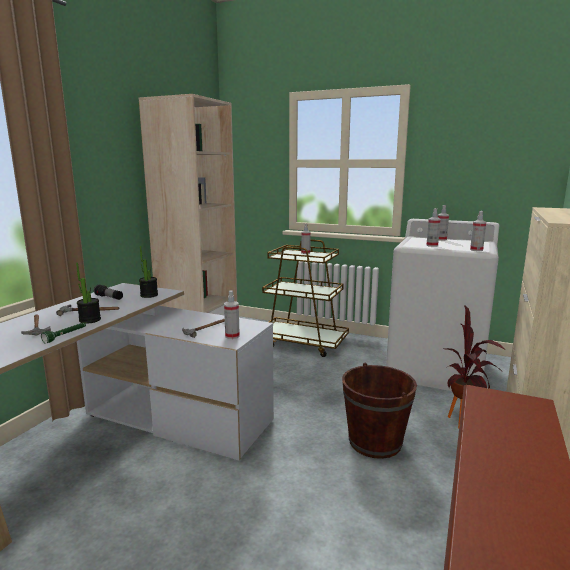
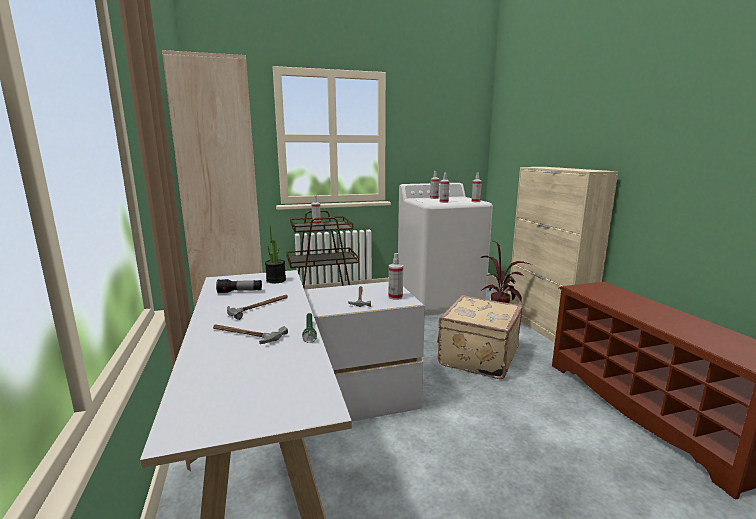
camera: 40 degrees left, 0 degrees up
potted plant [76,262,101,324] -> none
brown bucket [342,363,417,459] -> beige suitcase [437,295,523,379]

